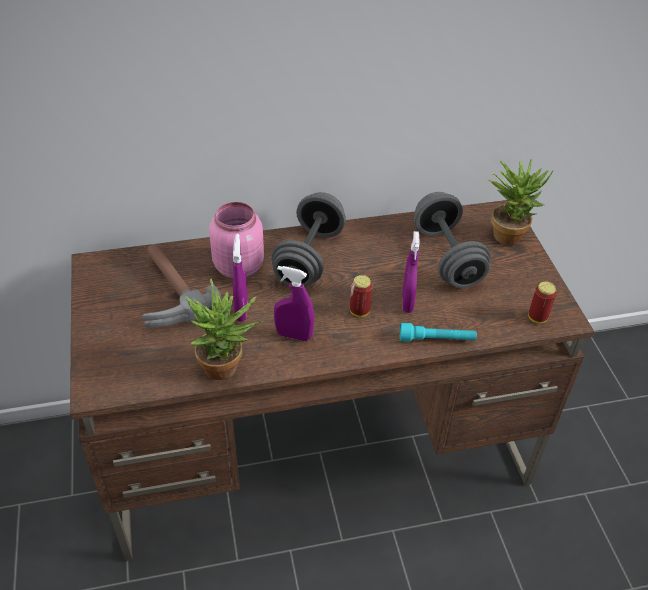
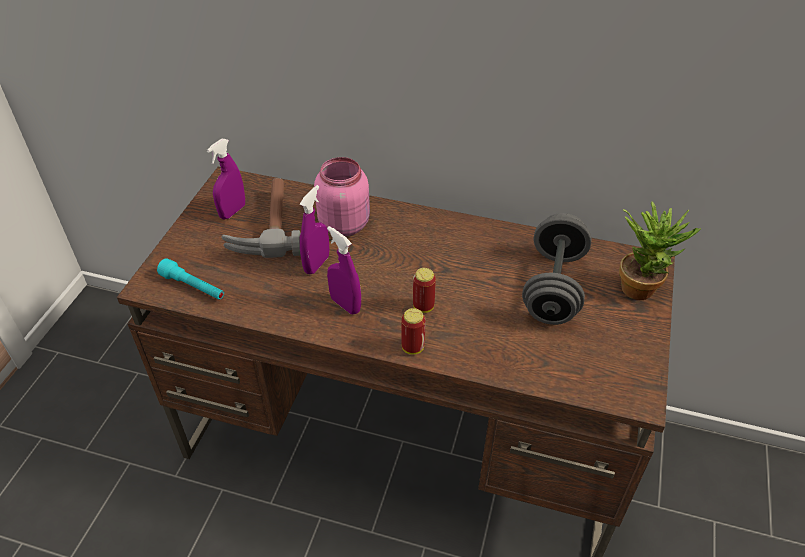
camera: 30 degrees right, 0 degrees up
potted plant [185,278,263,380] -> none
grey dumbbell [271,192,346,287] -> none
turquoise flashlight [400,323,477,342] -> turquoise flashlight moved to [157,258,224,300]
purple spray bottle [402,231,420,313] -> purple spray bottle moved to [207,138,245,219]
can [528,282,557,323] -> can moved to [401,308,426,355]

